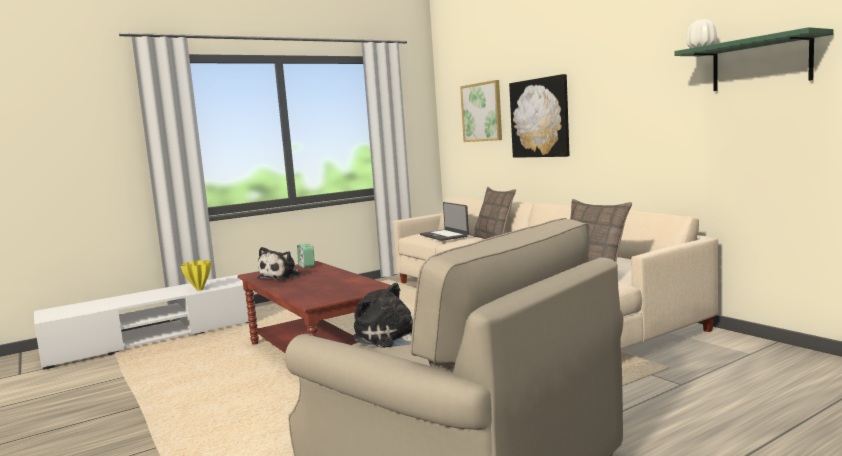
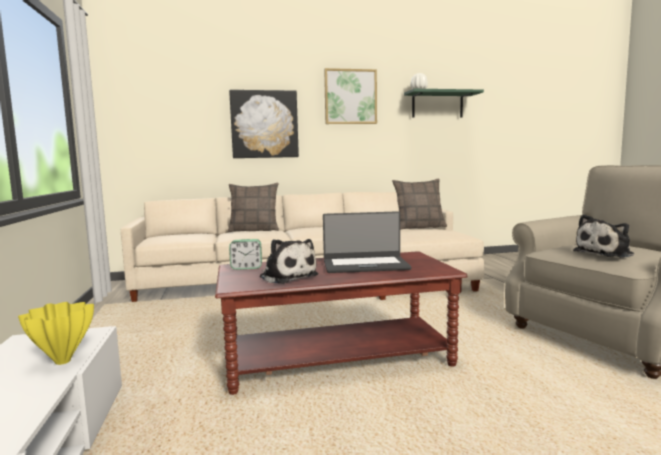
camera: 70 degrees left, 0 degrees up
laptop [420,202,469,241] -> laptop moved to [323,211,412,273]
picture [460,80,502,142] -> picture moved to [324,68,377,124]

